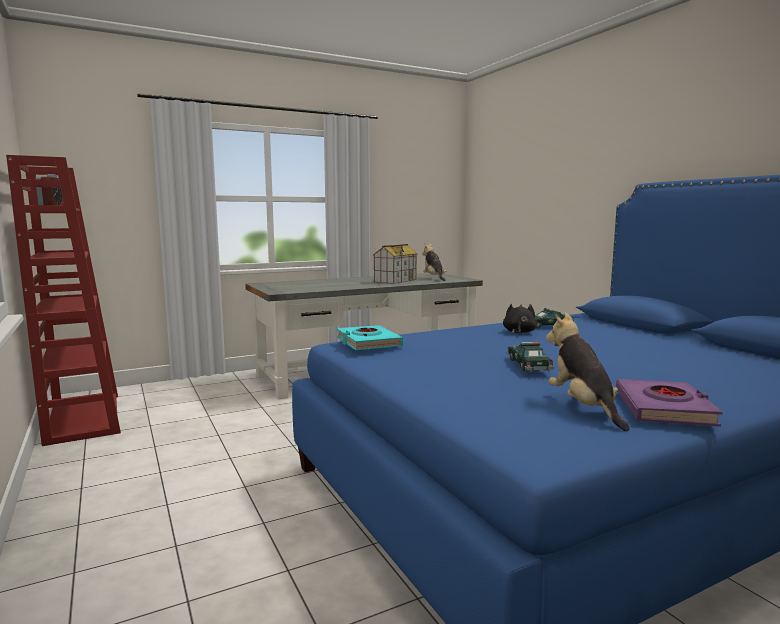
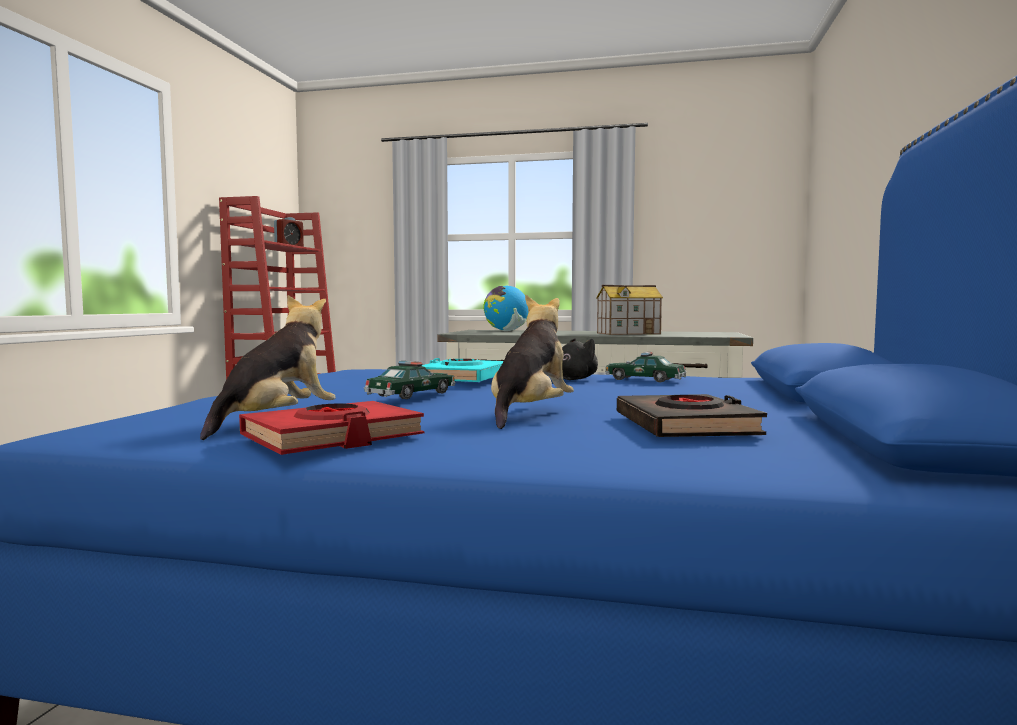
camera: 40 degrees right, 5 degrees down
turquoise book [337,325,403,350] -> turquoise book moved to [422,358,503,382]
plush toy [422,243,447,281] -> plush toy moved to [491,294,574,429]
purple book [616,379,723,427] -> red book [239,401,424,455]
none -> globe [483,286,528,331]
none -> black book [617,394,767,437]

